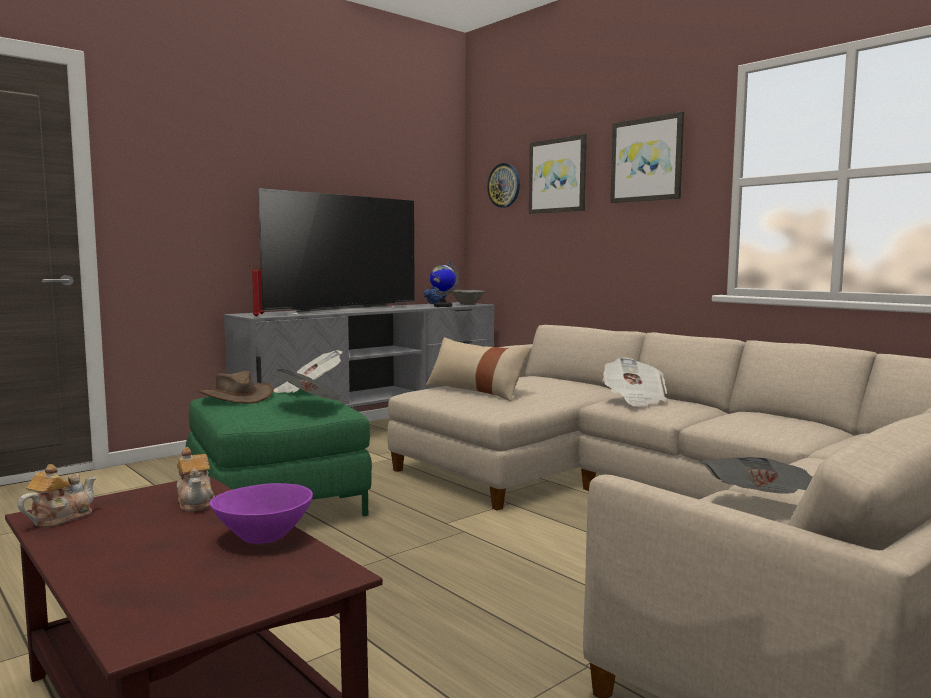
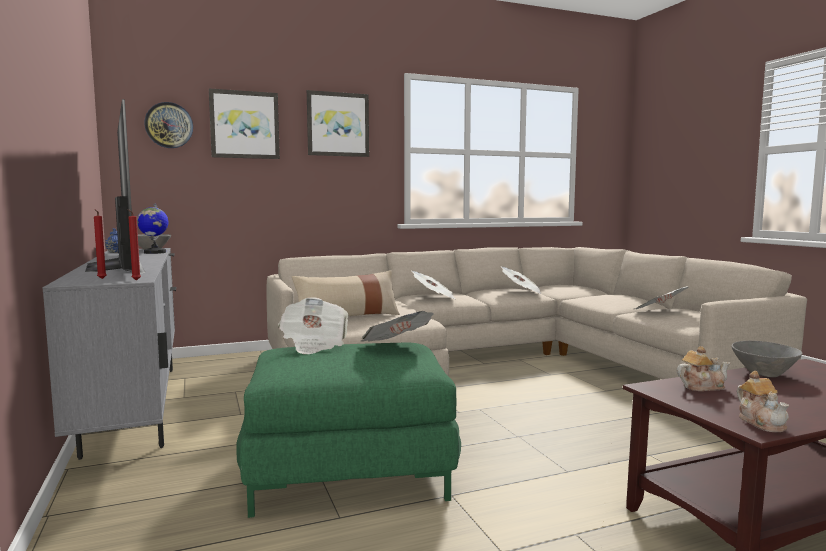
camera: 70 degrees left, 0 degrees up
teapot [18,464,96,527] -> teapot turned 150 degrees counterclockwise [737,371,789,432]
brown hat [198,371,273,404] -> none
purple bowl [209,483,313,544] -> grey bowl [731,341,802,377]
none -> newspaper [500,266,542,294]

